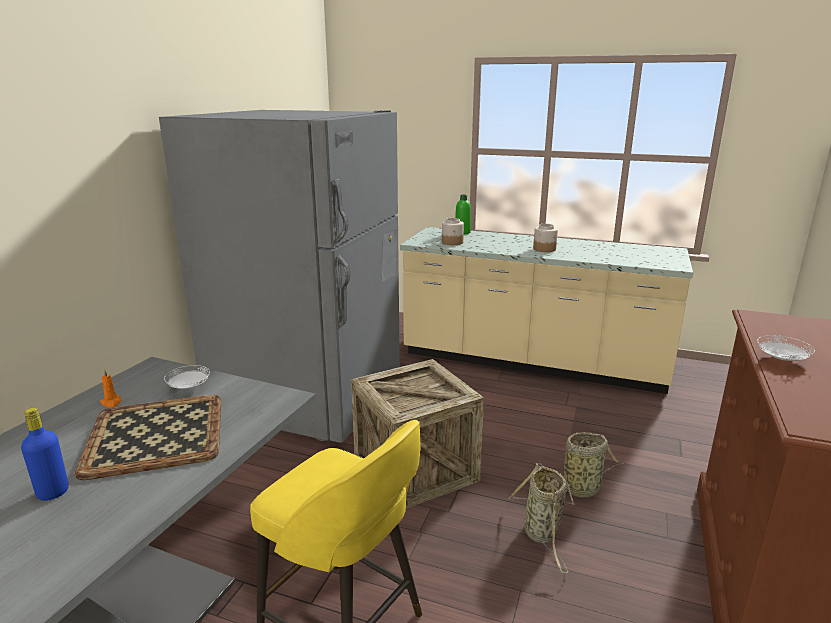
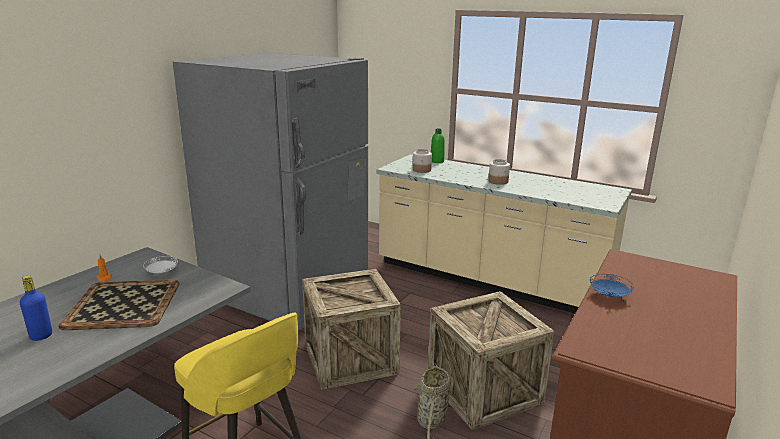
camera: 10 degrees right, 0 degrees up
basket [564,432,625,505] -> crate [428,291,555,430]
white plate [757,335,815,361] -> blue plate [590,274,634,297]

